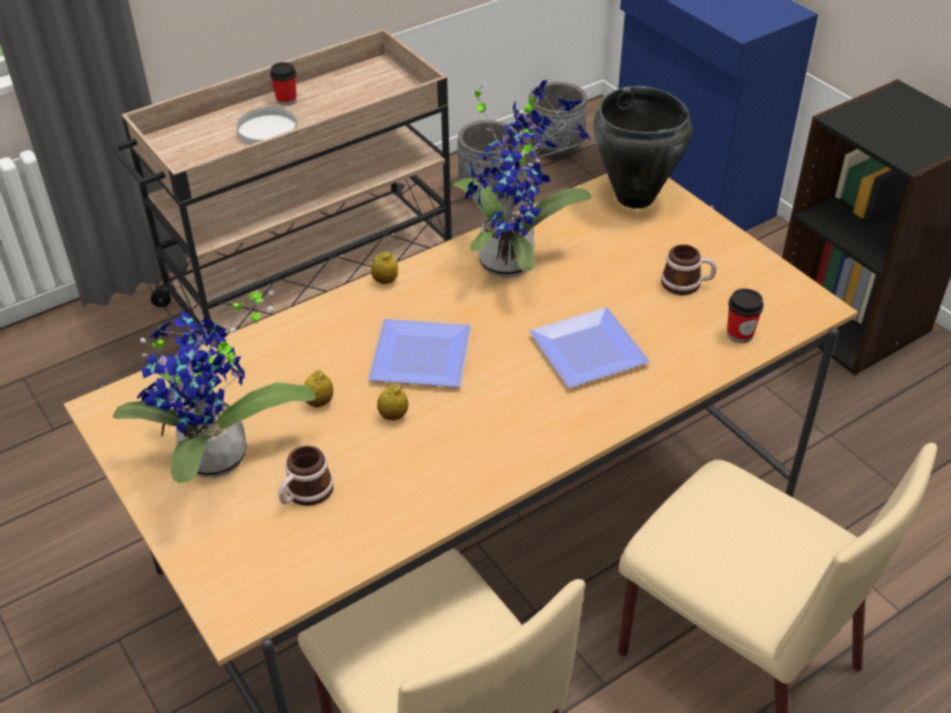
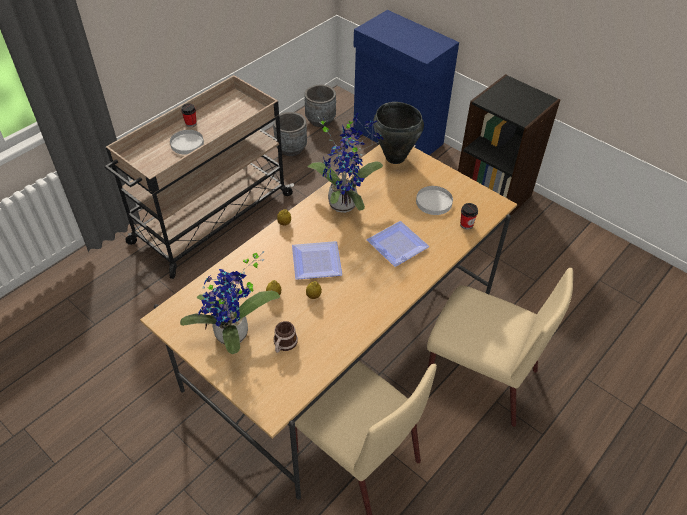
camera: 15 degrees left, 5 degrees up
mug [661,244,717,295] -> white plate [416,186,453,215]

